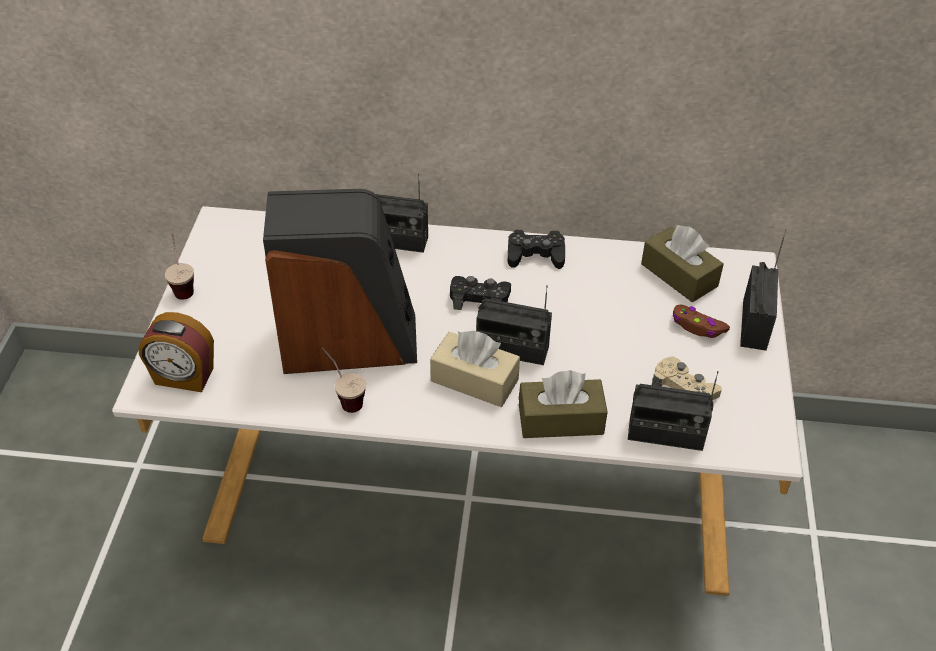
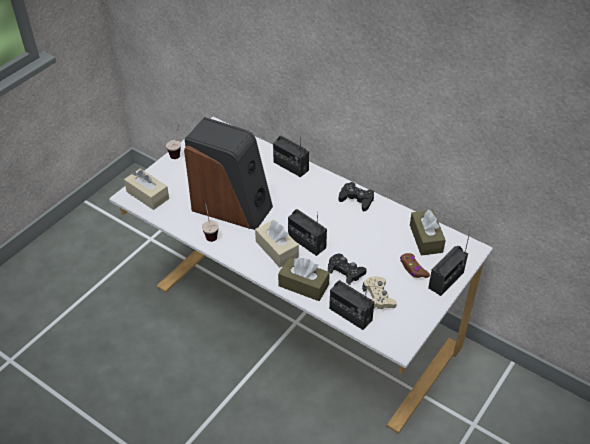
camera: 30 degrees right, 0 degrees up
alarm clock [139,312,214,392] -> beige tissue box [124,169,169,210]
black game controller [450,276,511,310] -> black game controller moved to [328,253,367,285]

